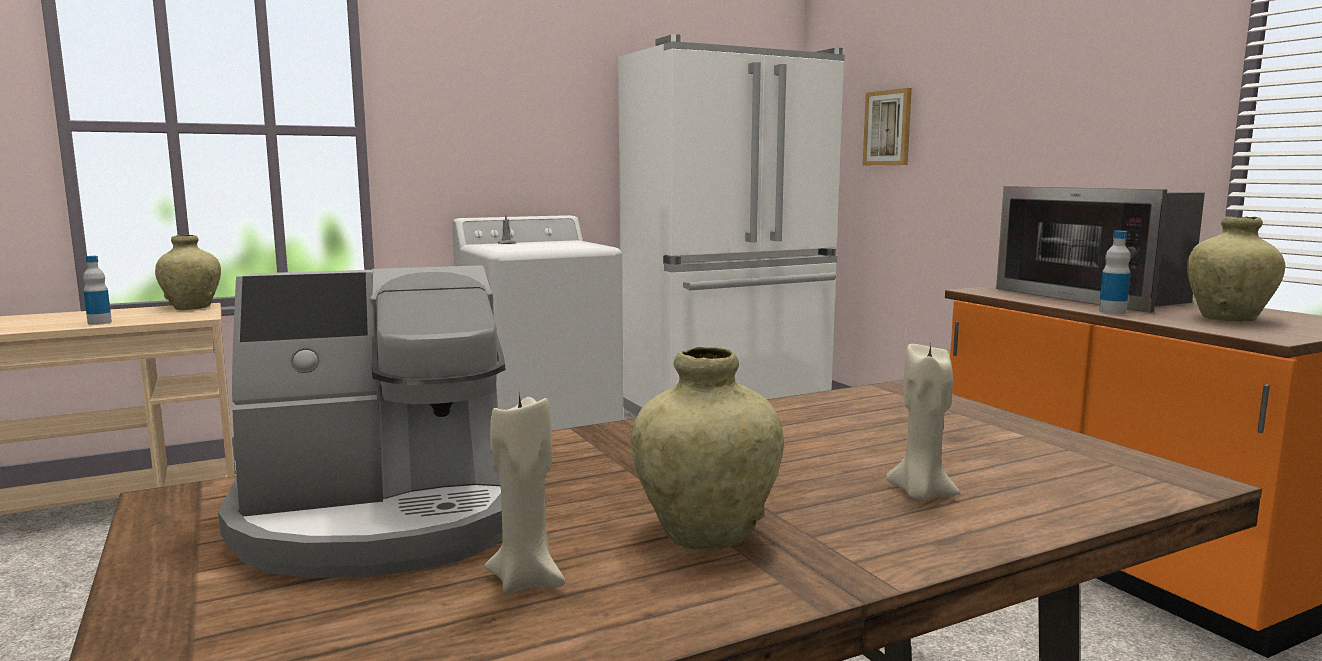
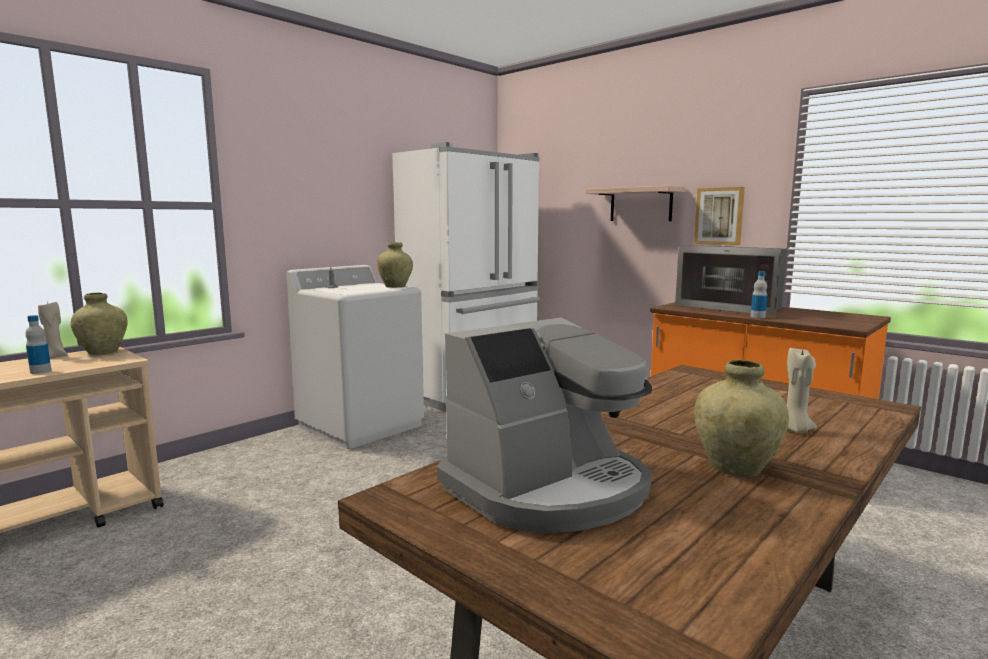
camera: 20 degrees left, 0 degrees up
beige candle [484,392,566,595] -> beige candle moved to [38,301,68,359]
picture [863,88,912,165] -> picture moved to [694,187,745,245]
beige vase [1187,216,1285,322] -> beige vase moved to [377,242,413,288]
none -> shelf [586,186,685,221]

